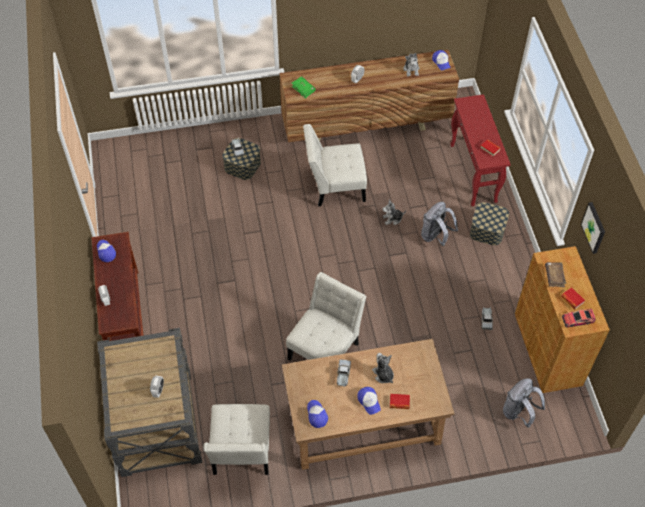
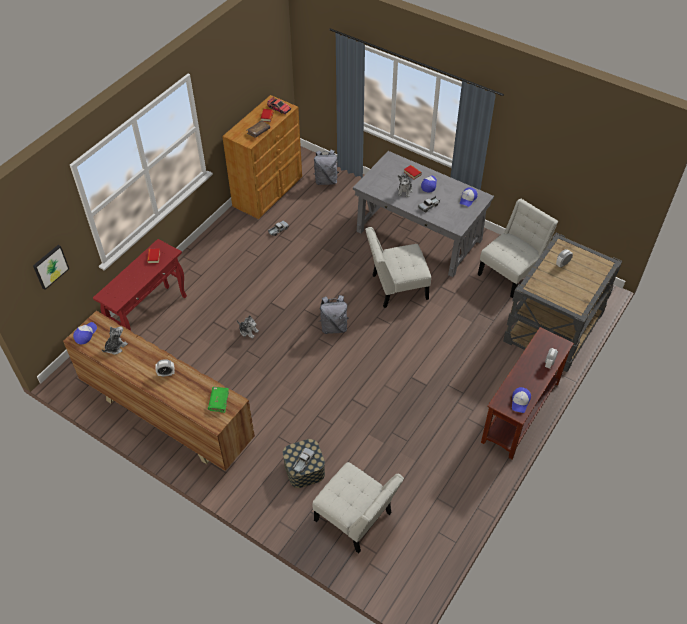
camera: 135 degrees left, 5 degrees down
brown desk [282,339,454,470] -> grey desk [353,151,494,277]
white chair [303,124,367,207] -> white chair moved to [313,462,404,553]
grey backpack [421,202,458,246] -> grey backpack moved to [320,295,349,334]
storage box [470,202,509,245] -> none
picture [581,202,605,254] -> picture moved to [33,245,69,290]

